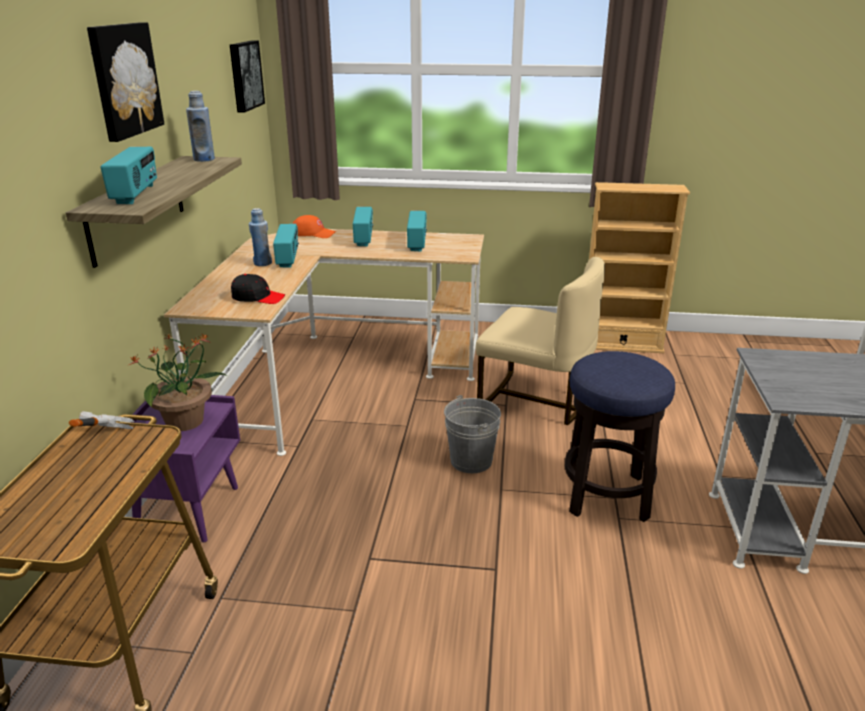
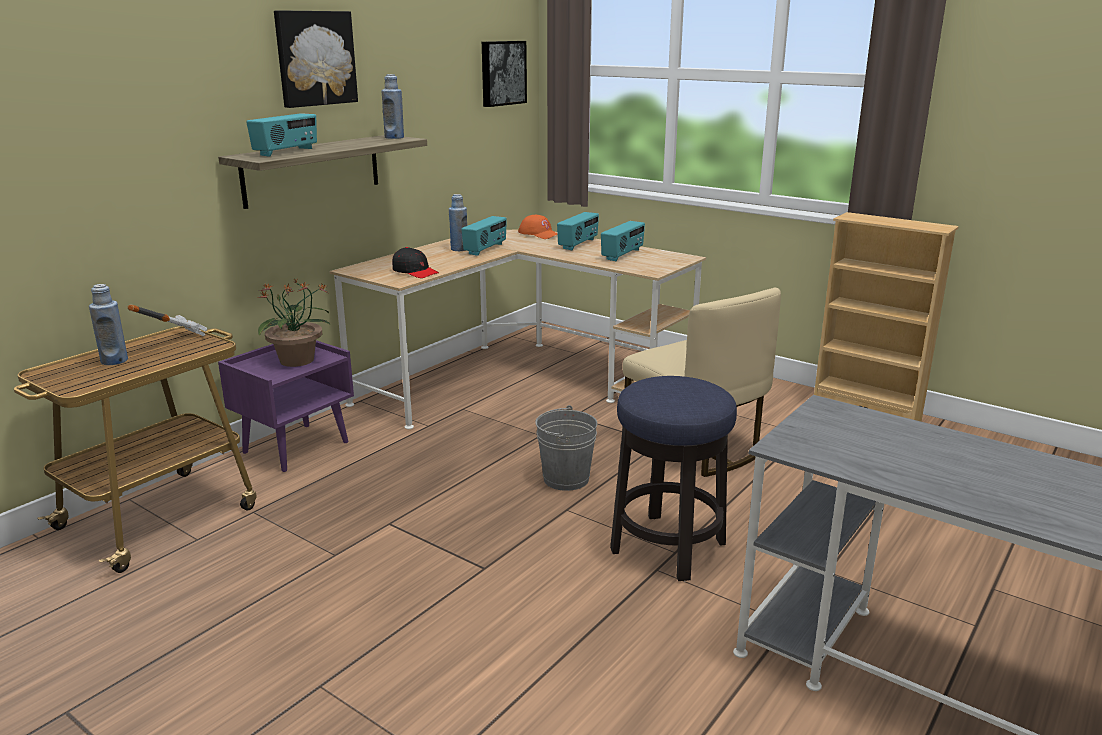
camera: 30 degrees right, 5 degrees down
none -> blue bottle [89,284,128,365]

